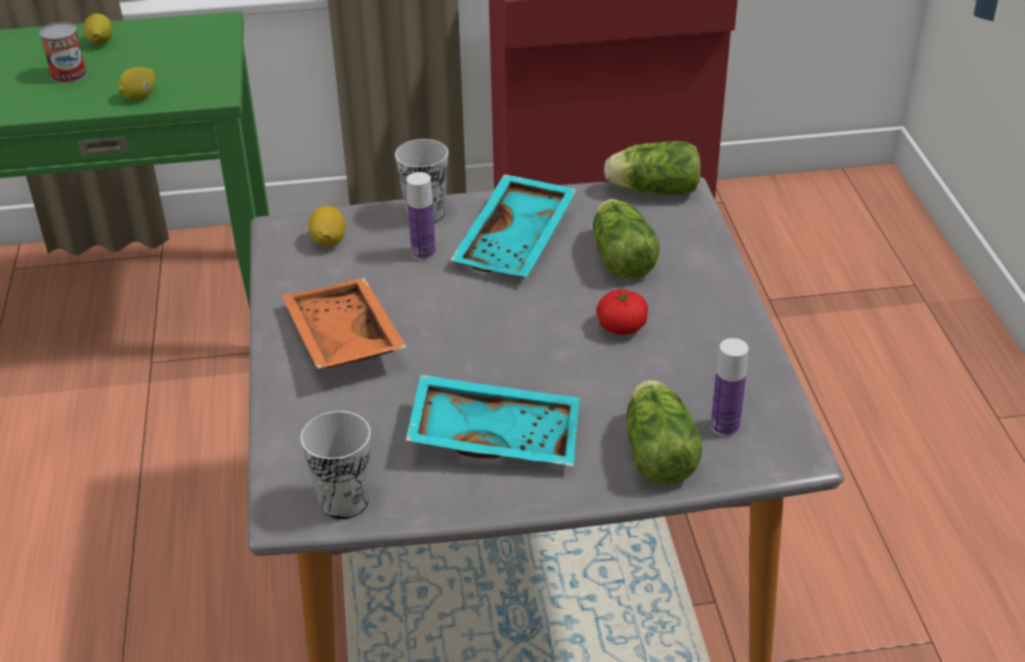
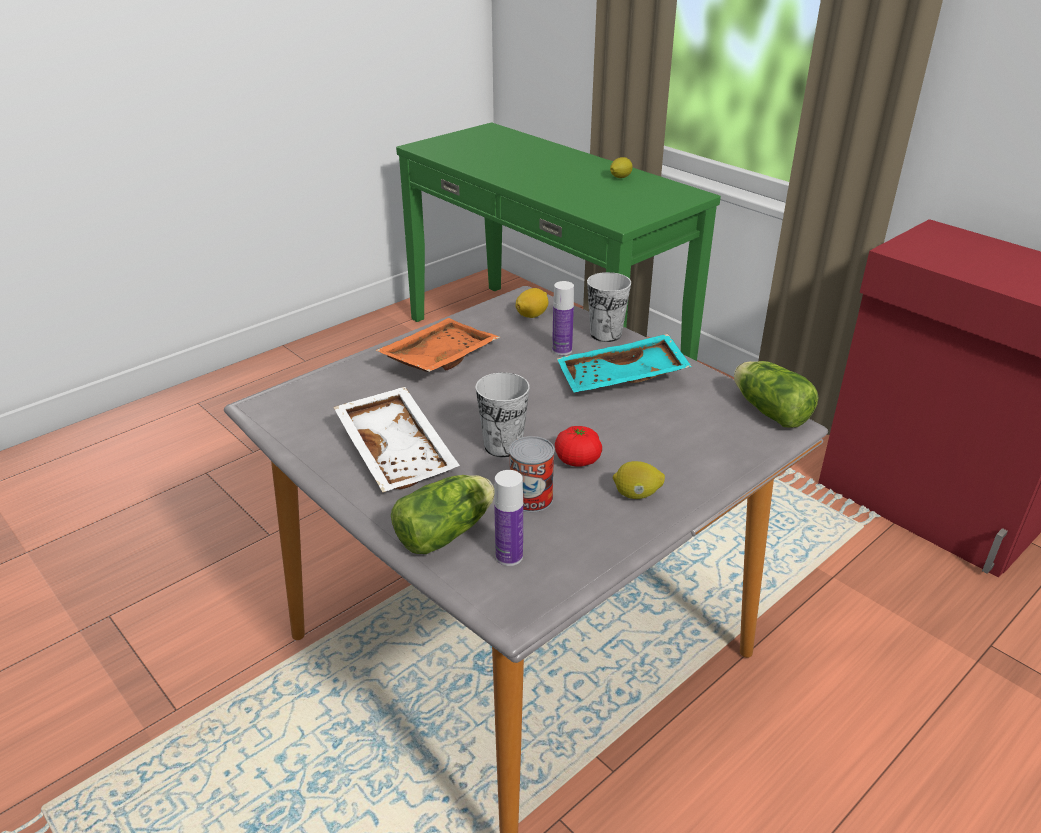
camera: 55 degrees right, 5 degrees down
can [40,22,87,83] -> can moved to [509,436,554,512]
lemon [118,67,156,100] -> lemon moved to [613,461,665,499]
cup [300,411,371,519] -> cup moved to [476,373,530,457]
turquoise tray [405,374,580,466] -> white tray [333,387,460,492]
lettuce [593,199,660,280] -> none

